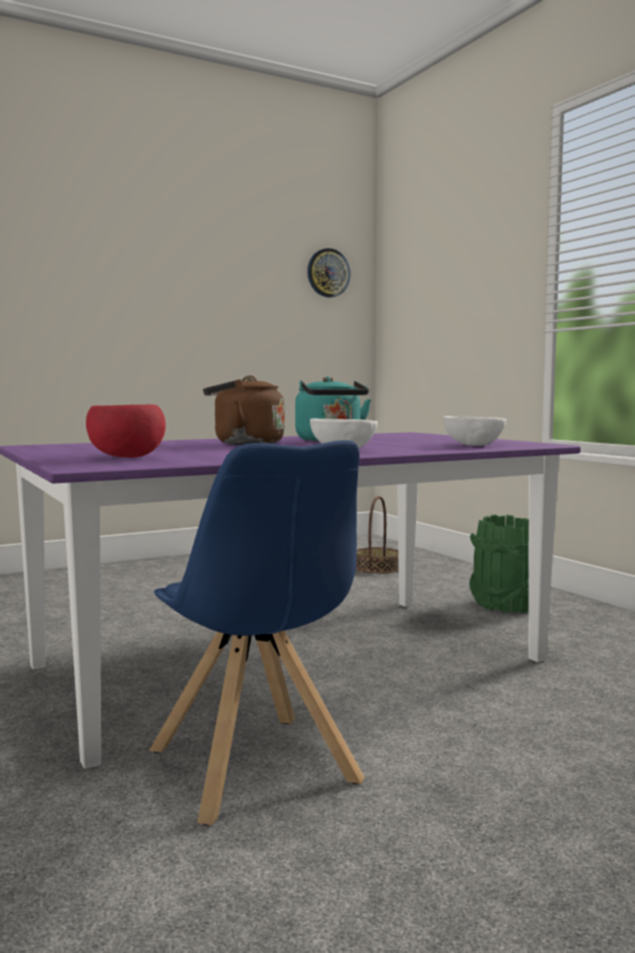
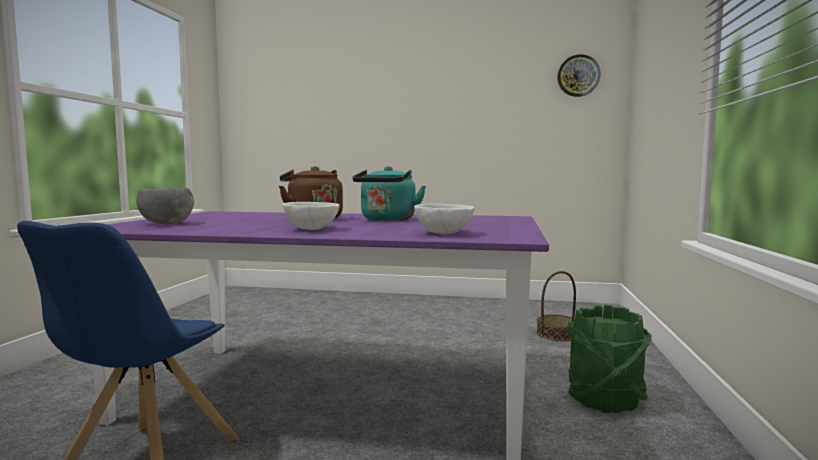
camera: 40 degrees right, 0 degrees up
red bowl [86,404,166,458] -> grey bowl [136,188,194,225]

